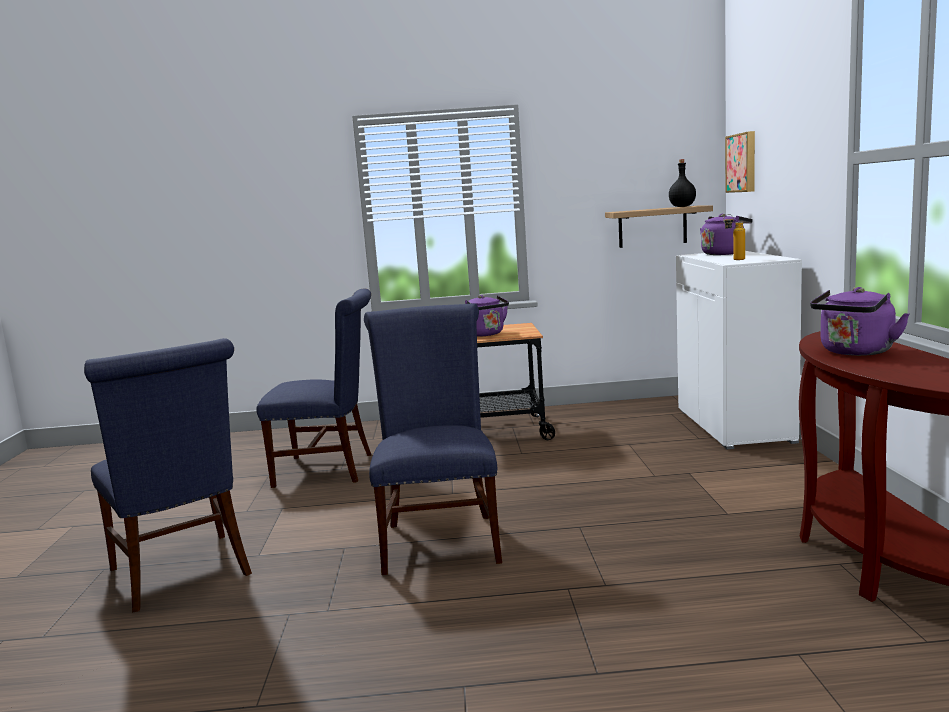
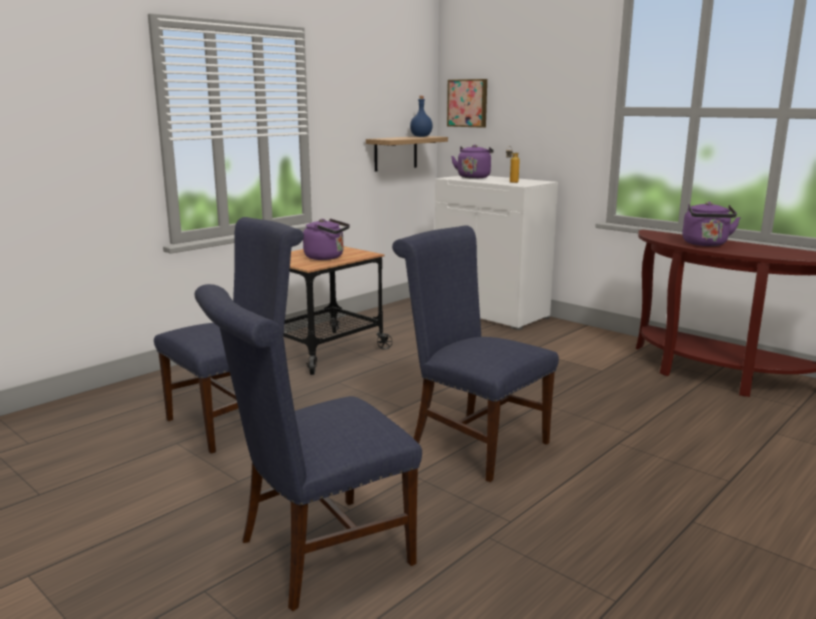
camera: 45 degrees left, 5 degrees up
blue chair [84,338,252,613] -> blue chair turned 135 degrees clockwise [195,284,422,611]
black bottle [669,159,696,207] -> blue bottle [410,96,433,137]

